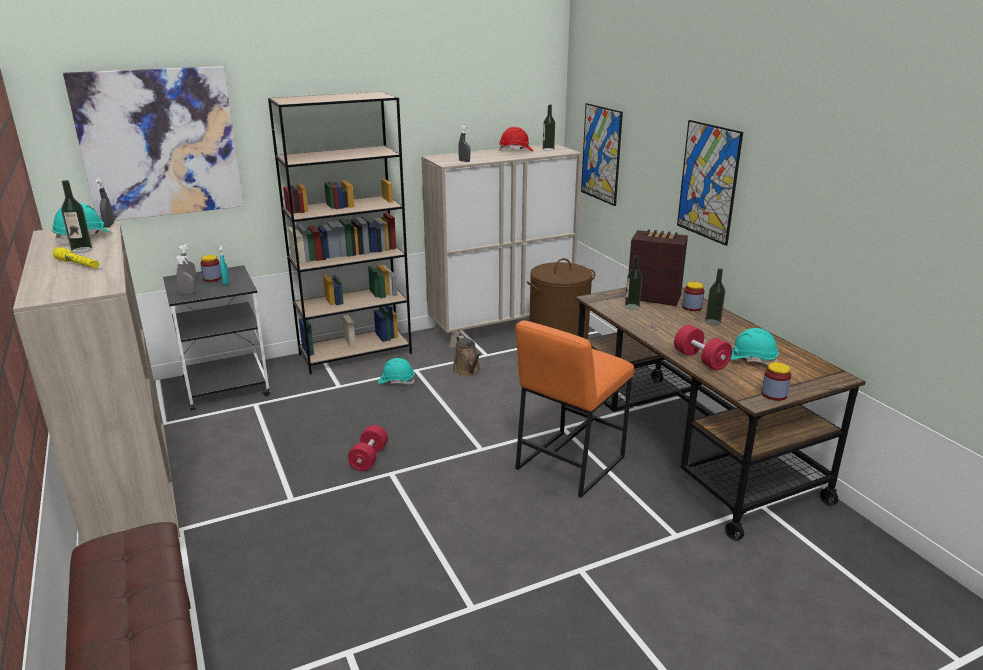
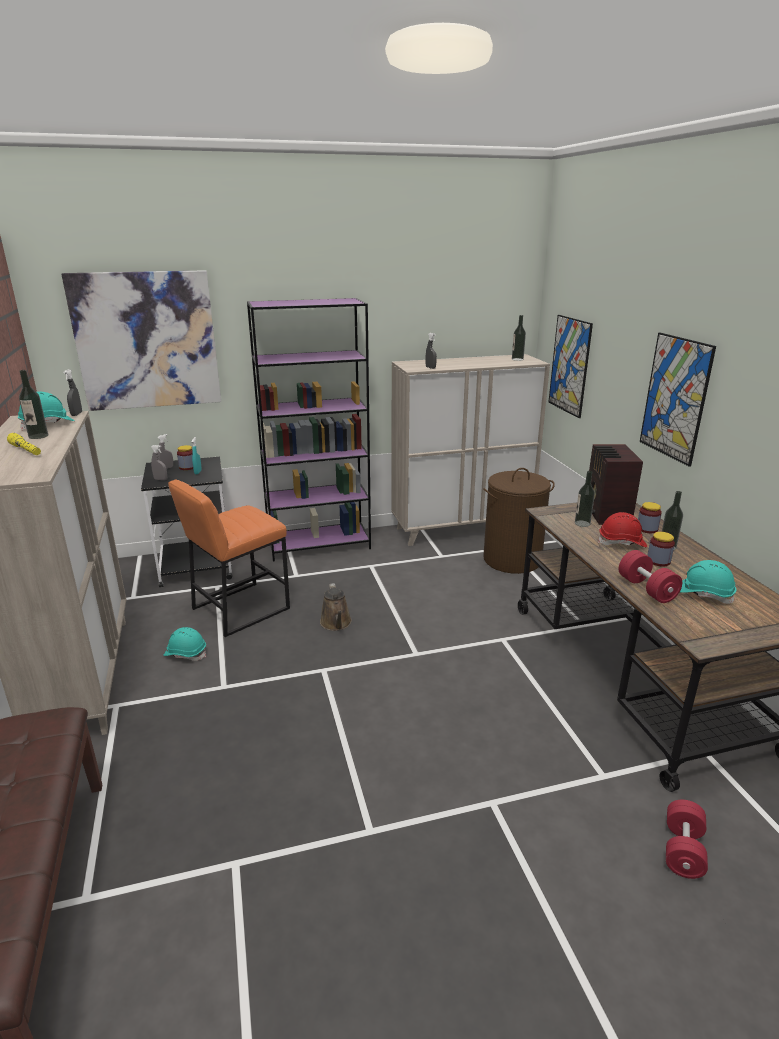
camera: 10 degrees right, 0 degrees up
beige bookcase [268,91,412,374] -> purple bookcase [247,298,371,562]
red dumbbell [348,425,388,471] -> red dumbbell moved to [666,800,708,879]
turquoise hard hat [378,358,415,385] -> turquoise hard hat moved to [164,627,206,661]
brown watering can [452,335,481,376] -> brown watering can moved to [320,583,352,631]
red hard hat [499,127,533,151] -> red hard hat moved to [598,512,647,547]
orange chair [515,320,634,498] -> orange chair moved to [168,479,290,637]
radio [629,229,688,306] -> radio turned 120 degrees counterclockwise [589,444,643,525]
jar [761,362,791,401] -> jar moved to [647,532,675,566]

